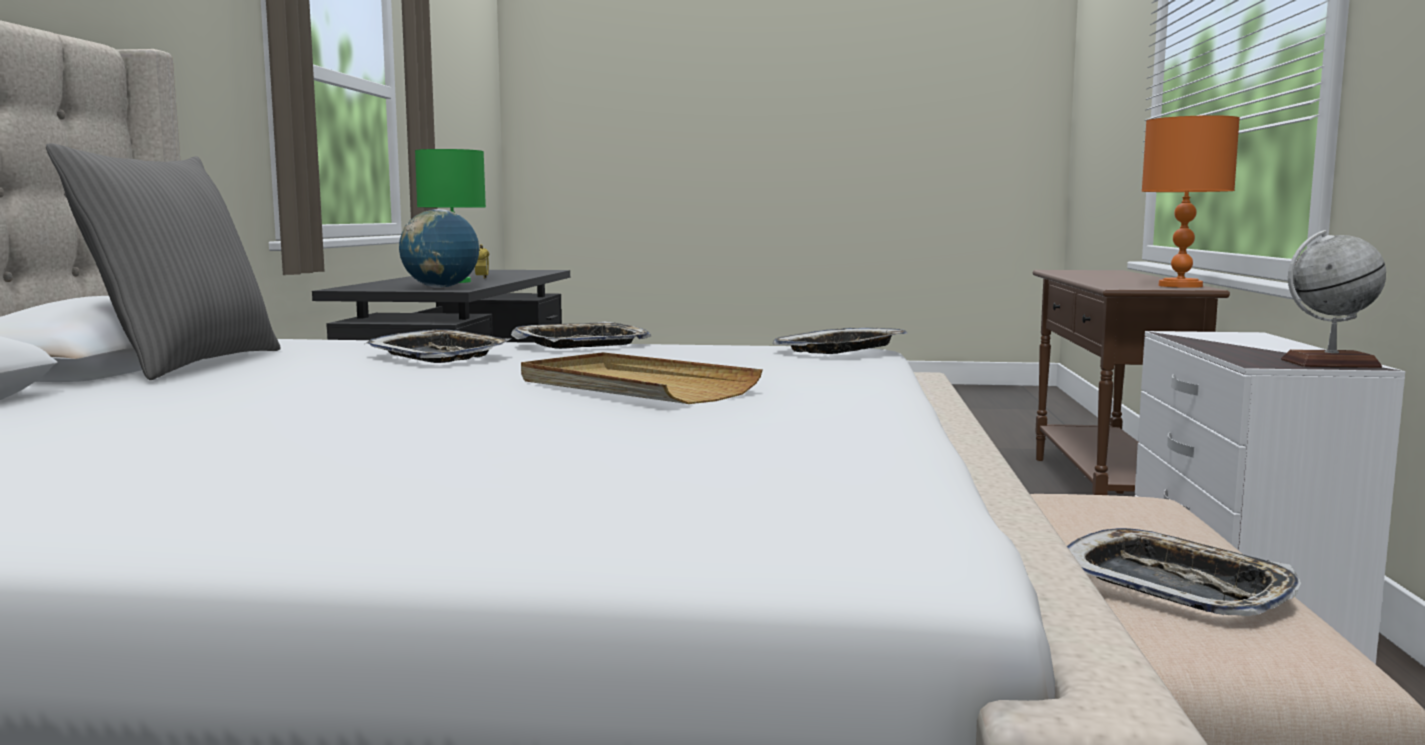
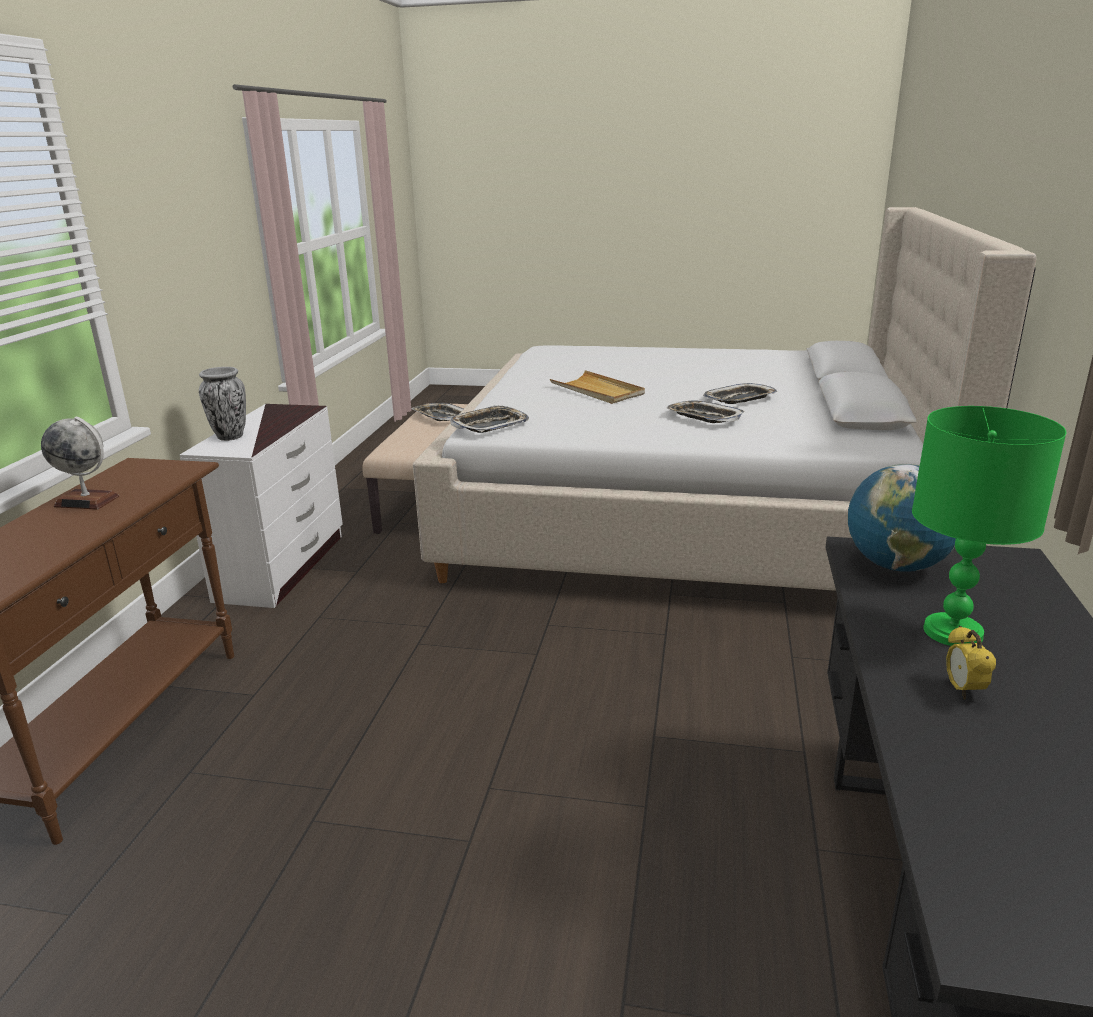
camera: 175 degrees left, 15 degrees up
grey pillow [46,143,281,380] -> none
tray [511,322,651,349] -> tray moved to [703,383,777,404]
orange table lamp [1141,115,1240,288] -> none
globe [1281,230,1386,368] -> globe moved to [41,417,119,510]
none -> vase [199,367,246,441]

